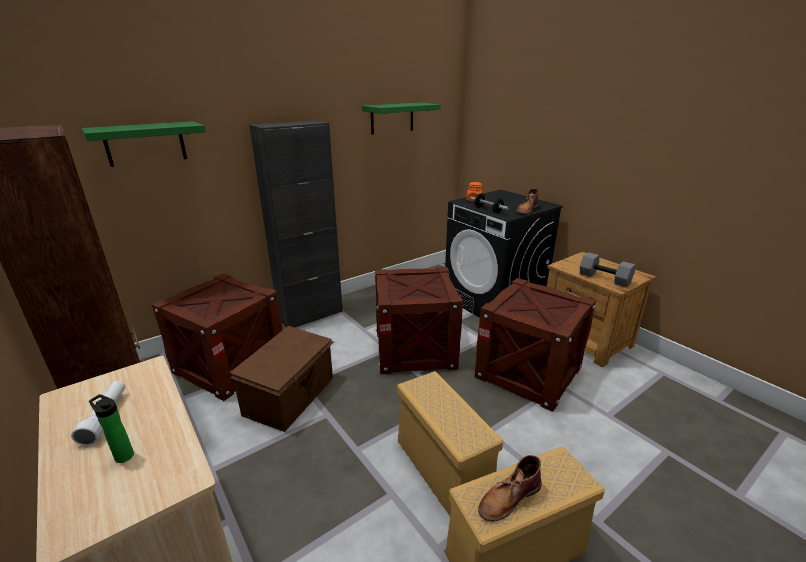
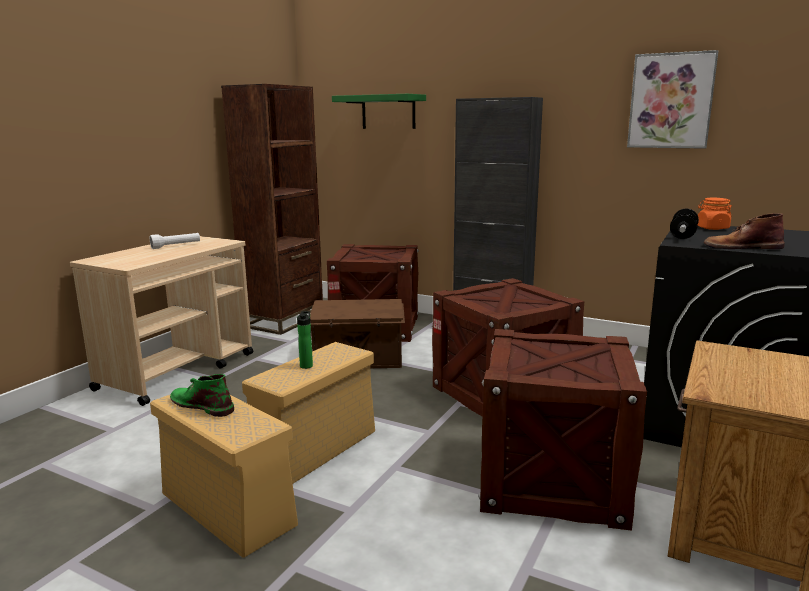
camera: 65 degrees right, 10 degrees down
bottle [89,394,134,463] -> bottle moved to [297,311,313,369]
green shelf [362,103,441,135] -> picture [627,50,719,149]
brown boot [478,455,542,522] -> green boot [170,374,234,417]
grey dumbbell [580,252,635,287] -> none

